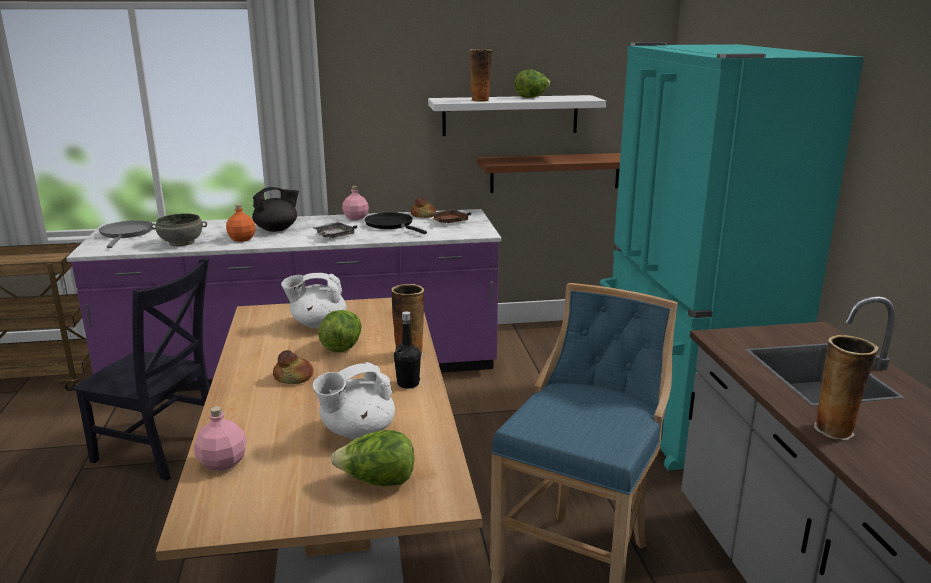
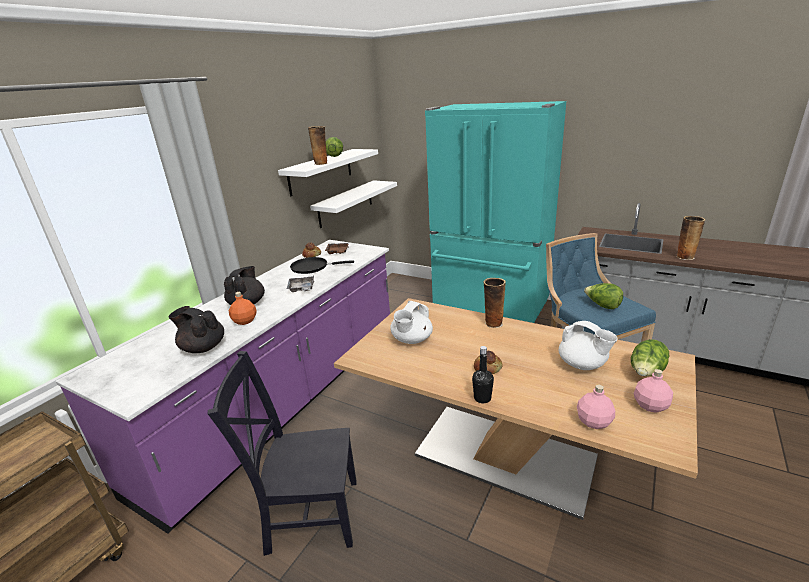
camera: 50 degrees left, 5 degrees up
black chair [72,258,210,481] -> black chair turned 150 degrees counterclockwise [207,351,357,556]
grey frying pan [99,220,153,248] -> none
grey bowl [150,213,207,246] -> black teapot [169,306,224,353]
white teapot [313,362,395,439] -> white teapot turned 45 degrees counterclockwise [559,321,618,370]
lettuce [318,310,362,353] -> lettuce moved to [584,283,623,309]
pink bottle [342,186,369,220] -> pink bottle moved to [634,369,673,412]
black bottle [394,311,421,389] -> black bottle moved to [472,346,494,403]
brown shelf [477,153,621,193] -> white shelf [310,180,397,228]

